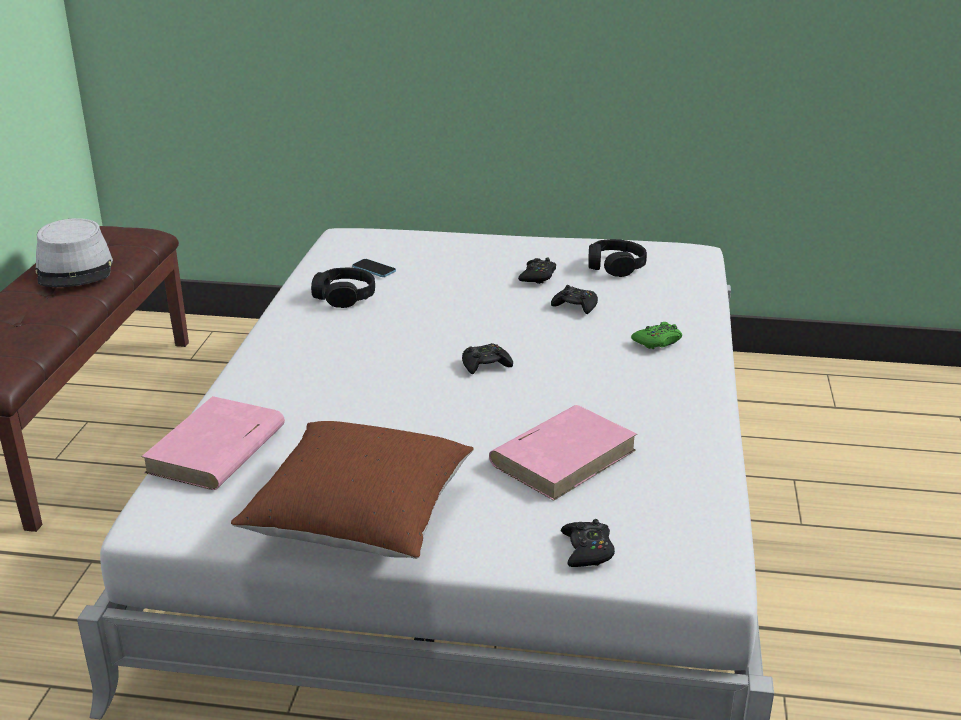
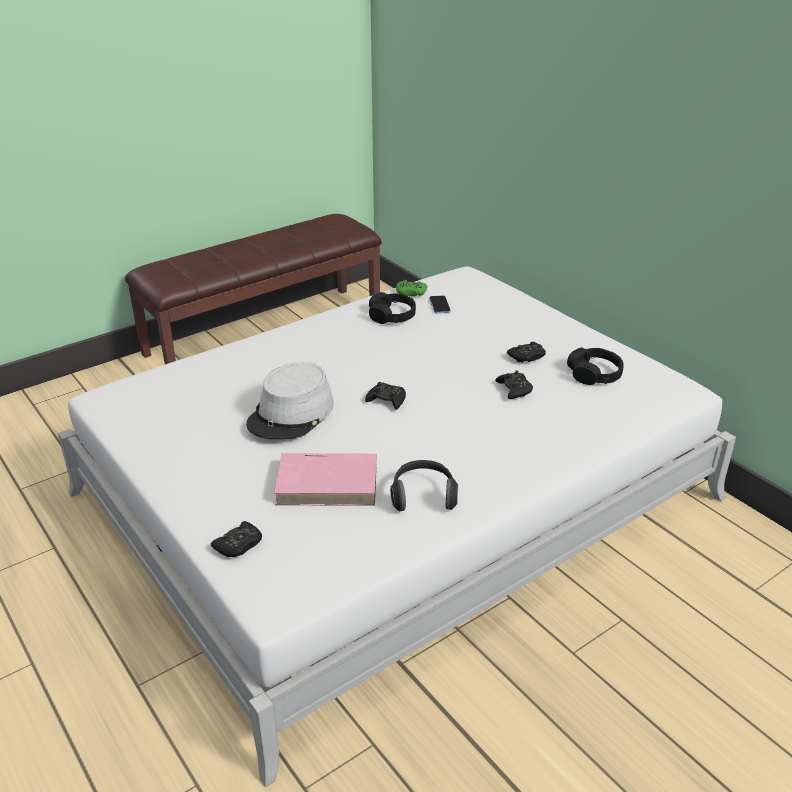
camera: 45 degrees right, 5 degrees up
grey hat [36,218,113,287] -> grey hat moved to [246,362,334,440]
pink book [141,396,285,490] -> none
brown pillow [231,421,474,559] -> none
green game controller [631,322,682,349] -> green game controller moved to [396,280,427,296]
none -> headphones [390,460,458,511]

